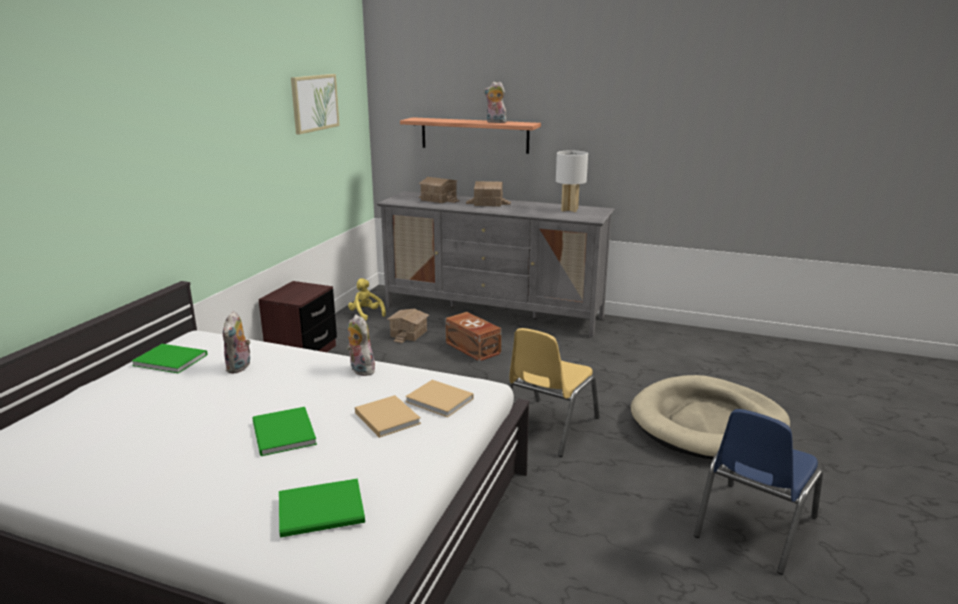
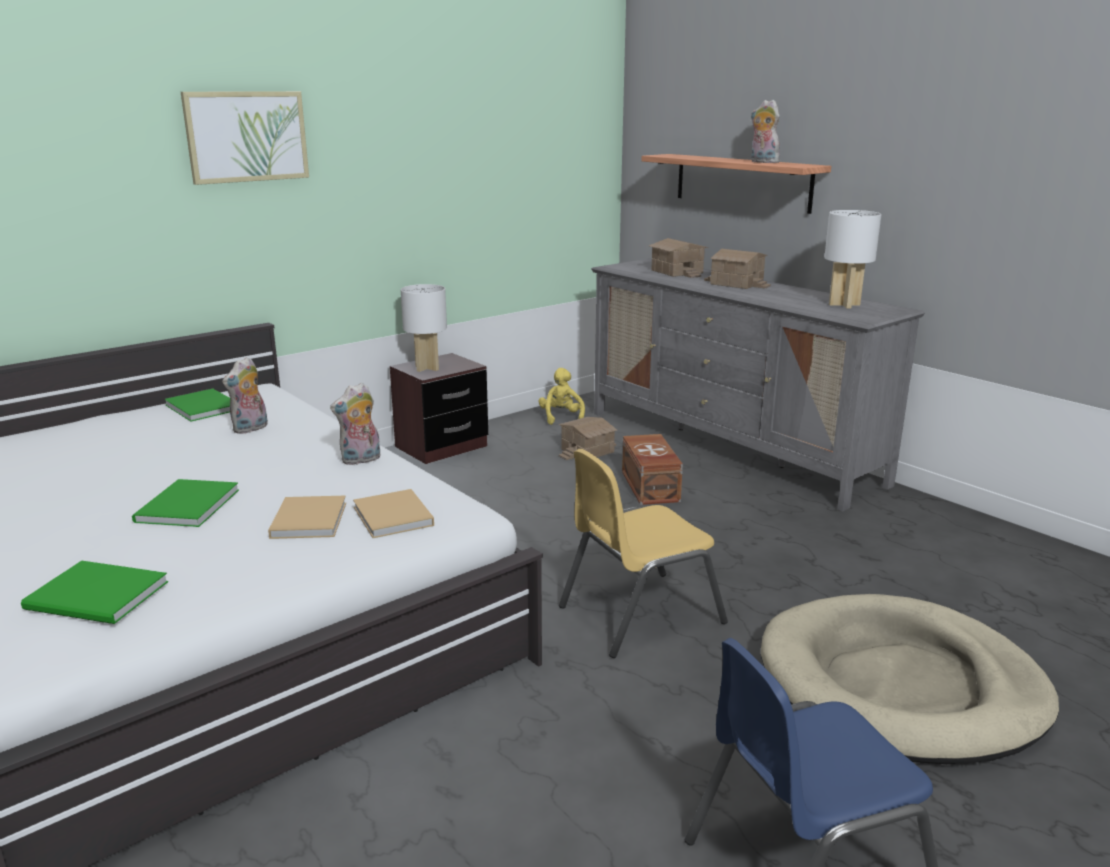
camera: 30 degrees right, 0 degrees up
picture [291,74,339,135] -> picture moved to [181,91,309,185]
plush toy [347,314,375,376] -> plush toy turned 120 degrees counterclockwise [330,382,380,465]
none -> white table lamp [401,284,447,372]

